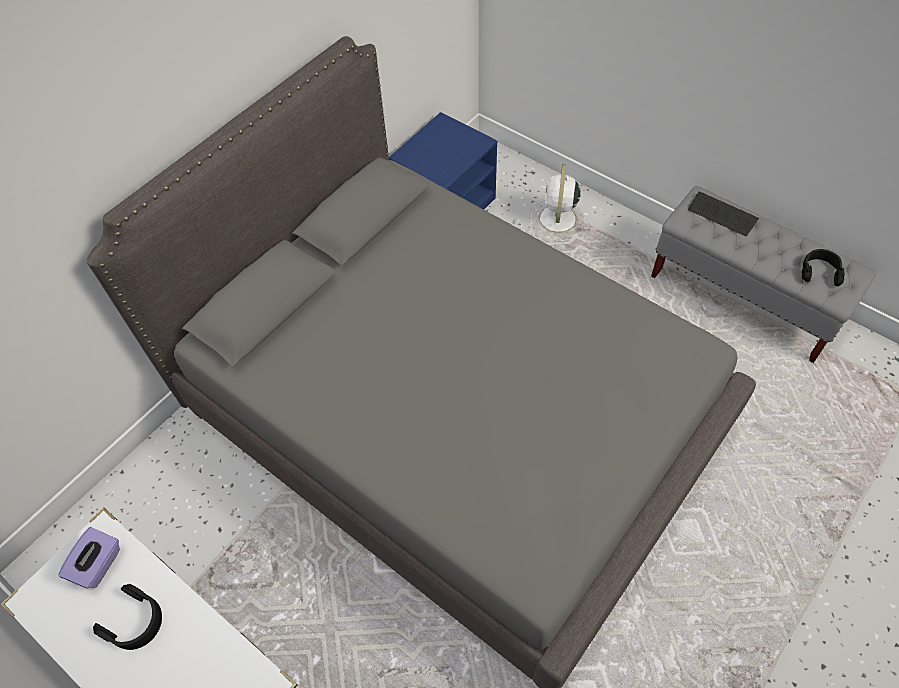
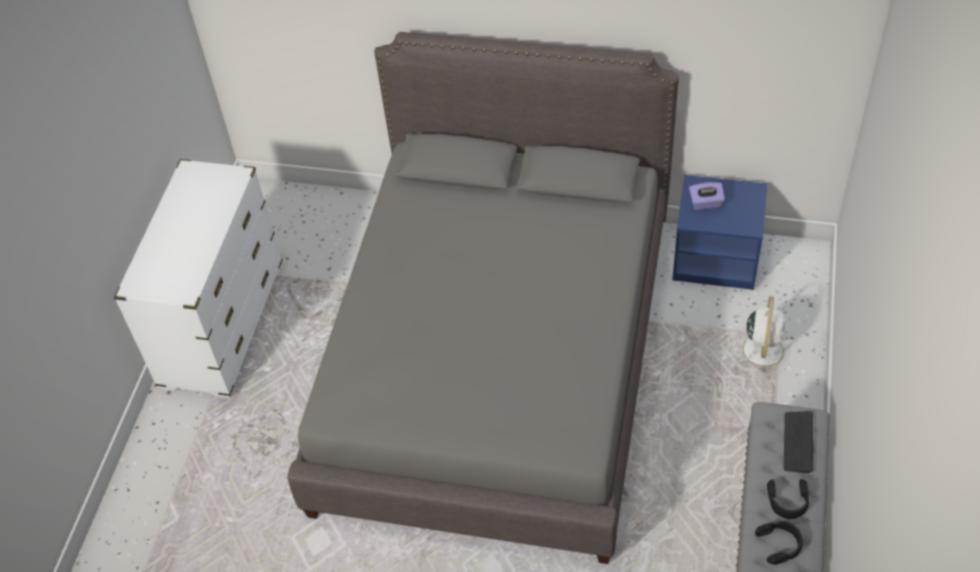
camera: 65 degrees right, 5 degrees down
purple tissue box [58,527,120,588] -> purple tissue box moved to [689,182,725,210]
black headphones [93,584,162,650] -> black headphones moved to [767,479,809,519]
white fan [531,164,586,241] -> white fan turned 120 degrees clockwise [733,296,793,375]

